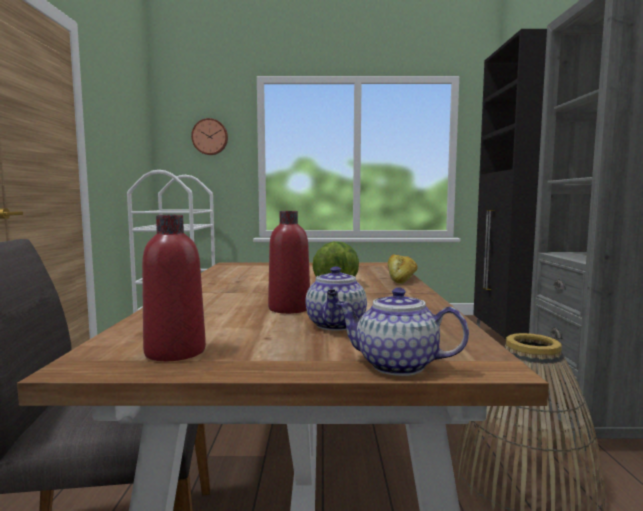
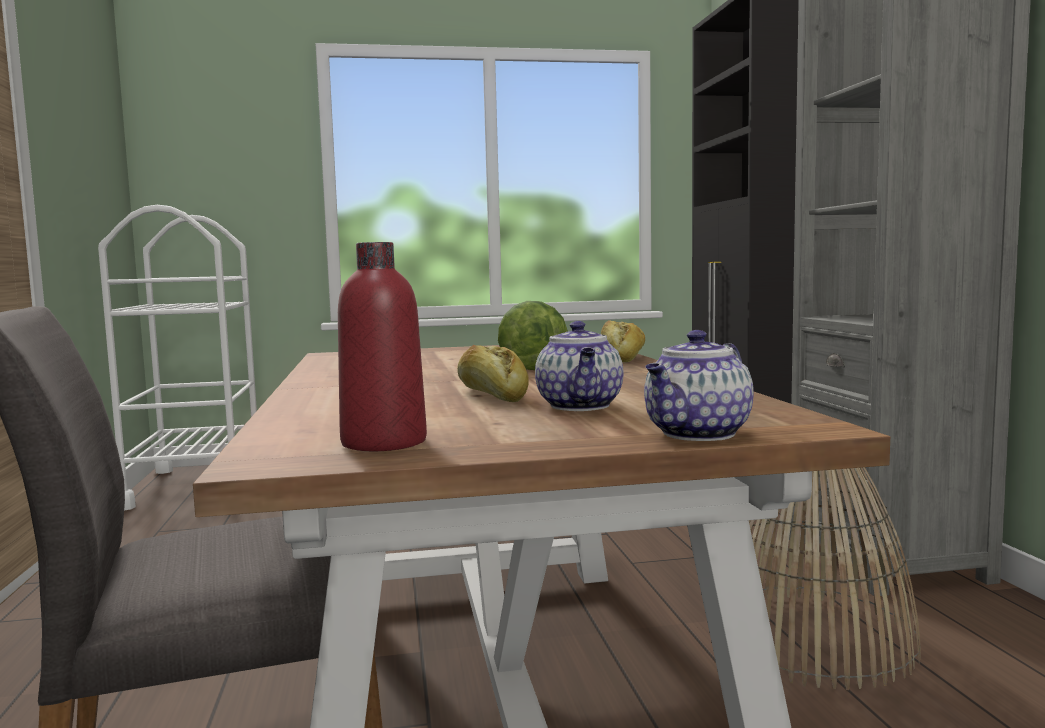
camera: 10 degrees left, 0 degrees up
wall clock [191,118,228,155] -> none
red bottle [268,211,310,314] -> bread [457,345,529,402]
teapot [336,288,469,376] -> teapot turned 60 degrees counterclockwise [644,330,754,441]

